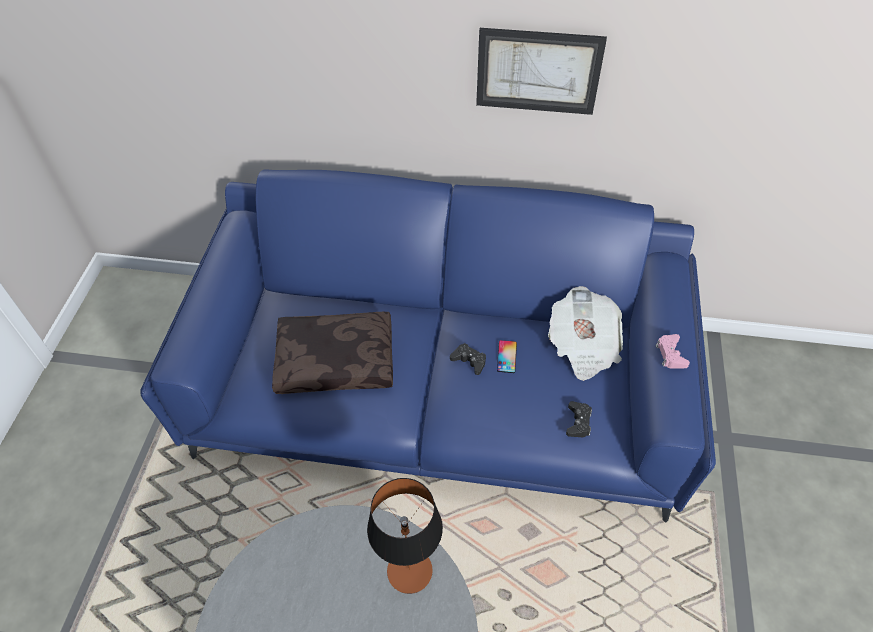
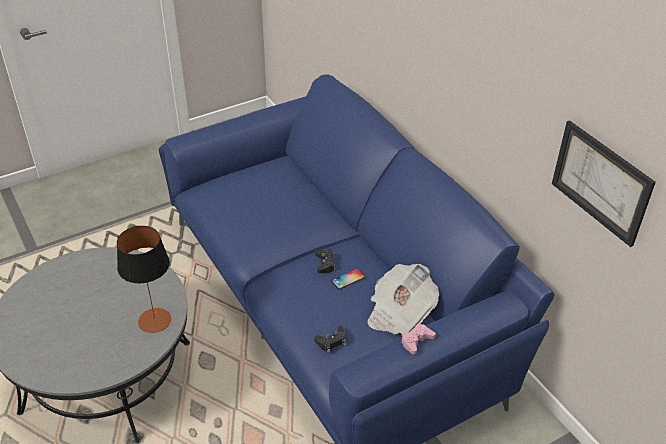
camera: 50 degrees right, 10 degrees down
brown pillow [272,312,393,394] -> none
picture [476,28,607,115] -> picture moved to [552,120,656,247]

